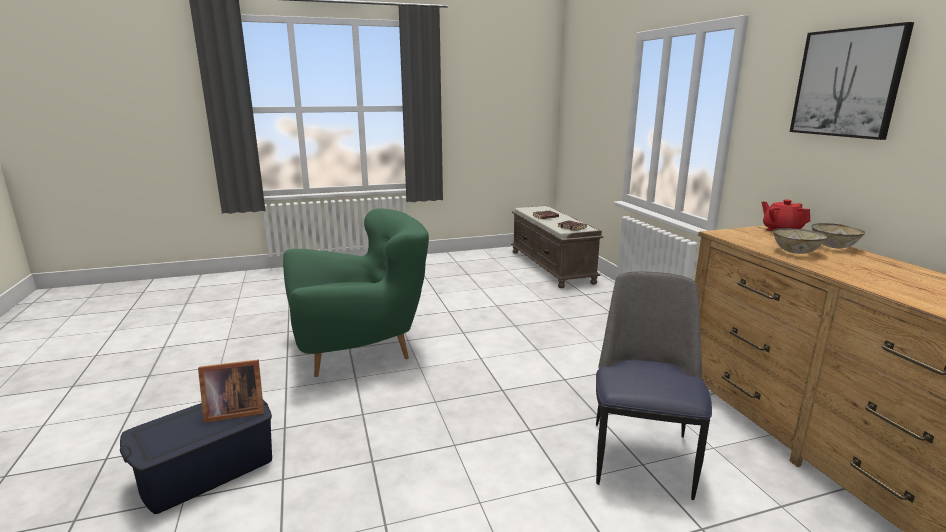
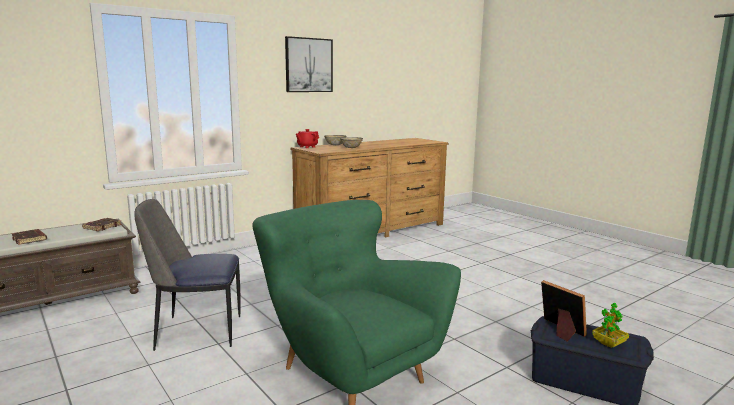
camera: 110 degrees left, 5 degrees down
chair [596,271,712,500] -> chair moved to [134,199,240,351]
none -> potted plant [592,303,629,348]

